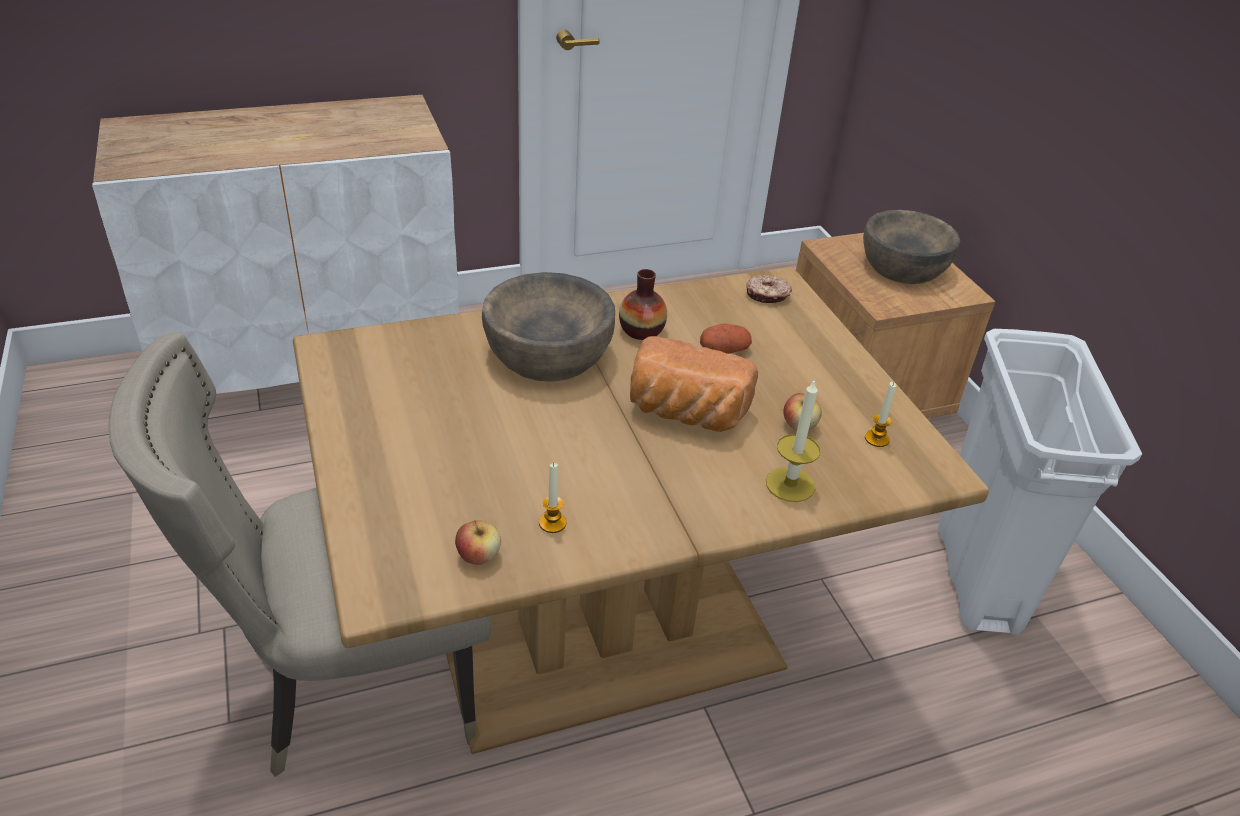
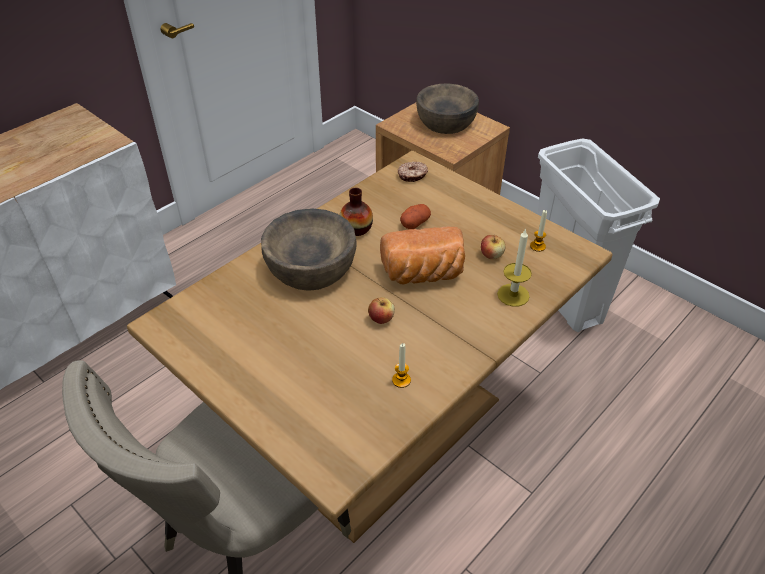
camera: 25 degrees left, 5 degrees up
apple [455,520,501,565] -> apple moved to [368,297,395,324]

